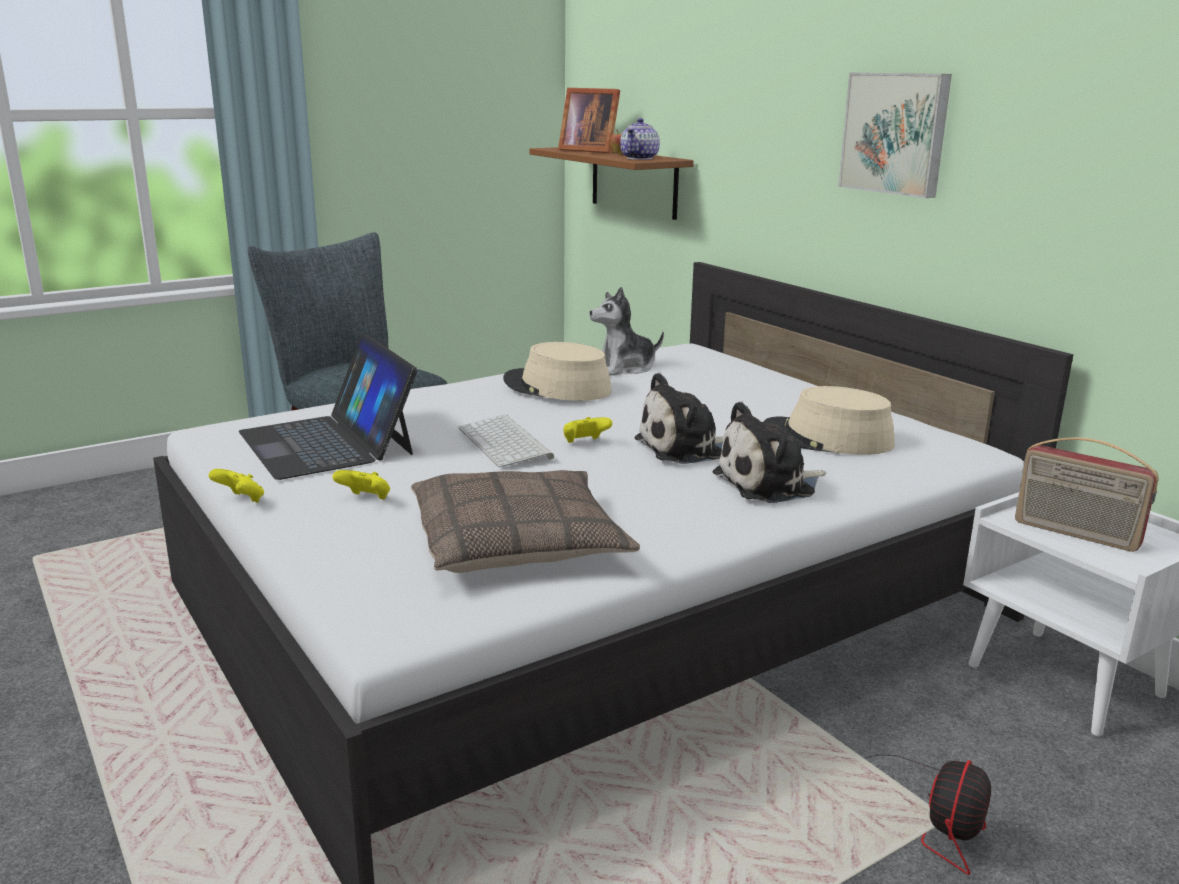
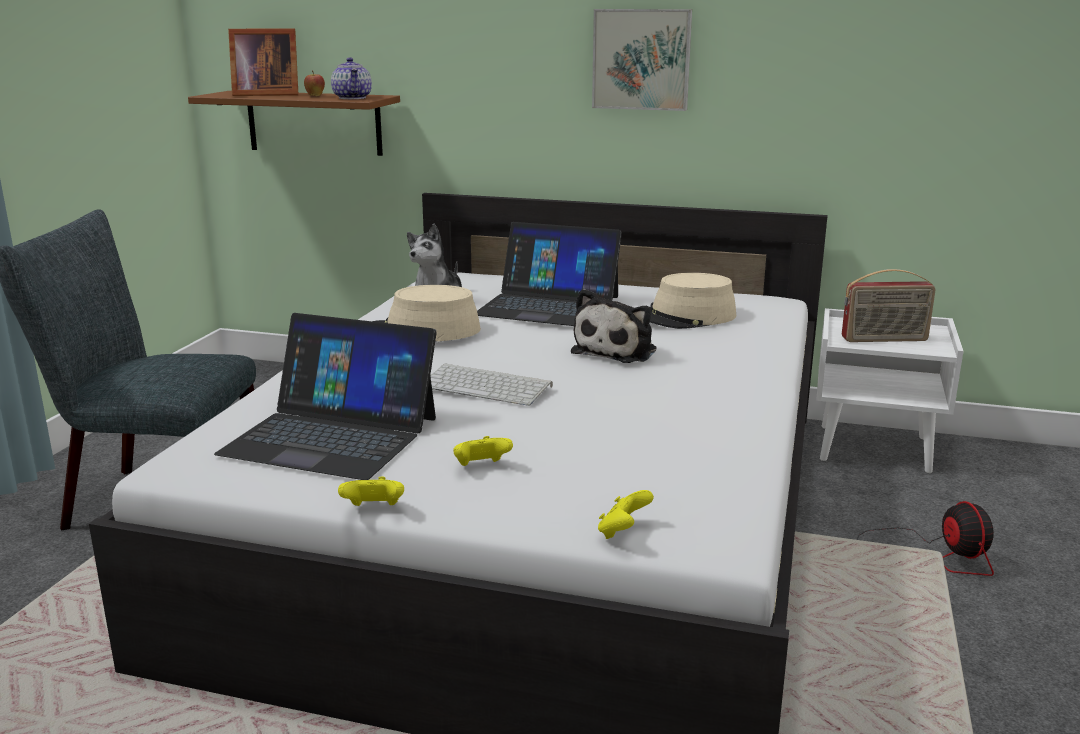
camera: 40 degrees left, 0 degrees up
pillow [411,470,640,573] -> none
yellow game controller [563,417,612,443] -> yellow game controller moved to [598,490,654,539]
plush toy [713,401,826,503] -> none
none -> laptop [477,222,622,326]

